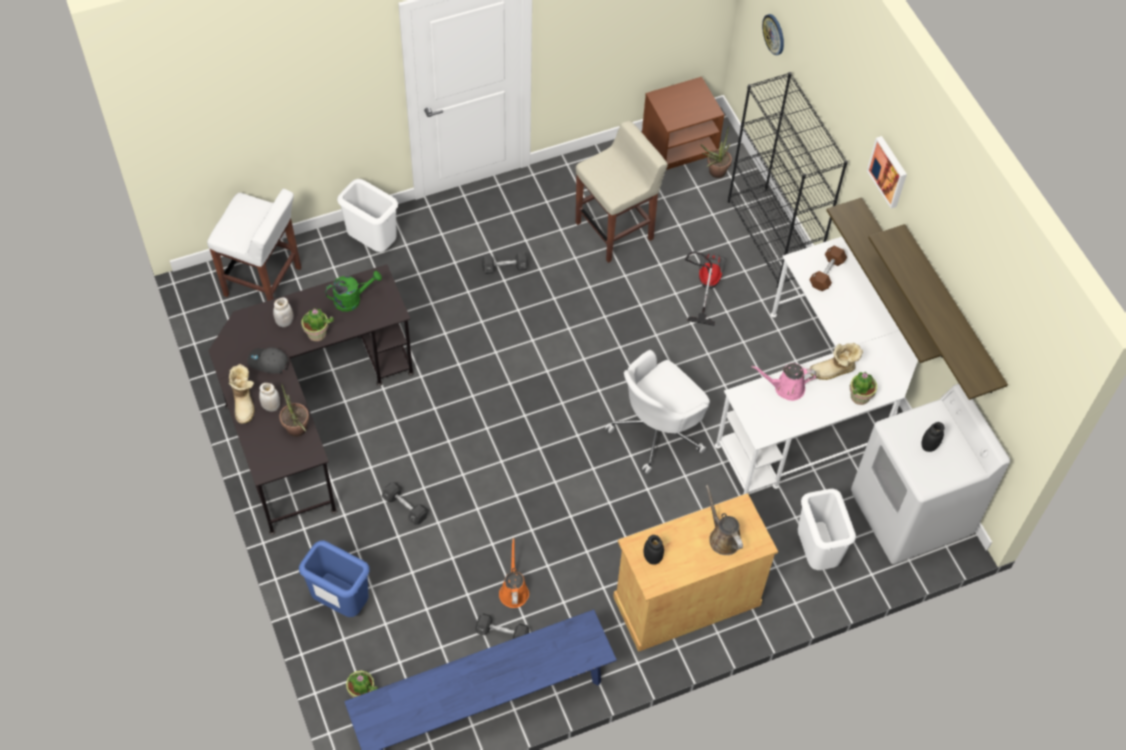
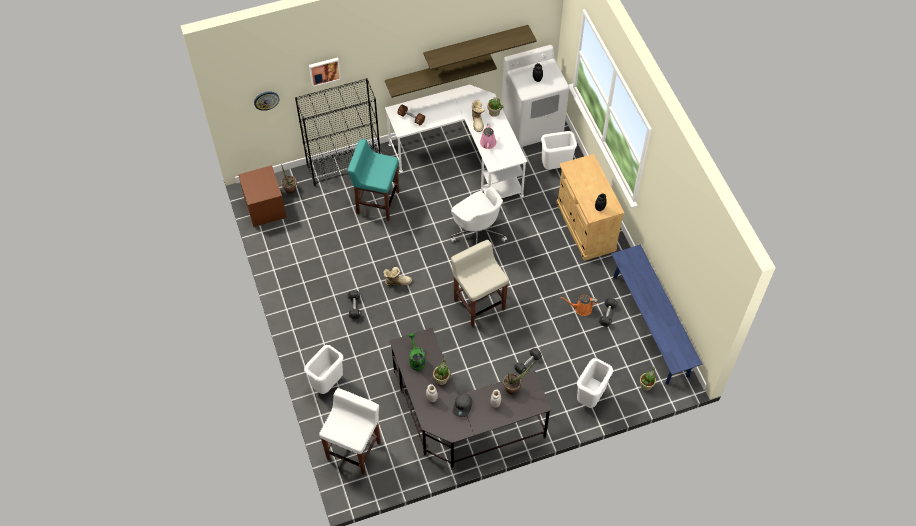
camera: 85 degrees left, 0 degrees up
boot [229,364,255,424] -> boot moved to [383,267,412,286]
blue trash can [299,540,370,617] -> white trash can [577,358,613,408]
beige stool [576,121,668,263] -> beige stool moved to [451,240,509,327]
vacuum cleaner [684,252,727,326] -> turquoise stool [347,139,399,221]
brown watering can [706,485,743,555] -> none
picture [867,136,907,209] -> picture moved to [309,57,341,87]

